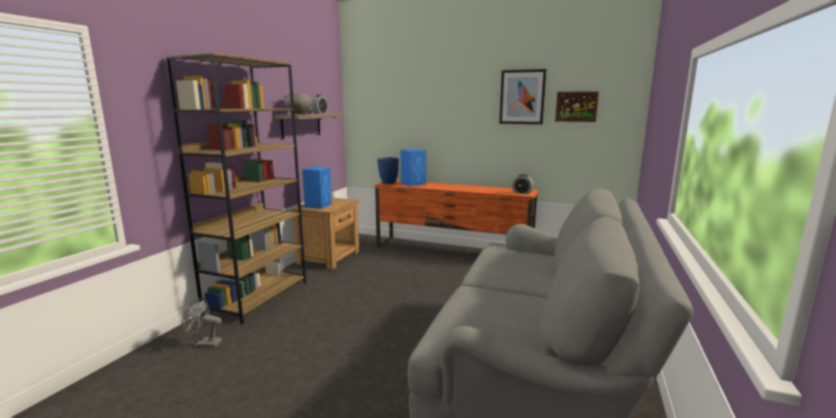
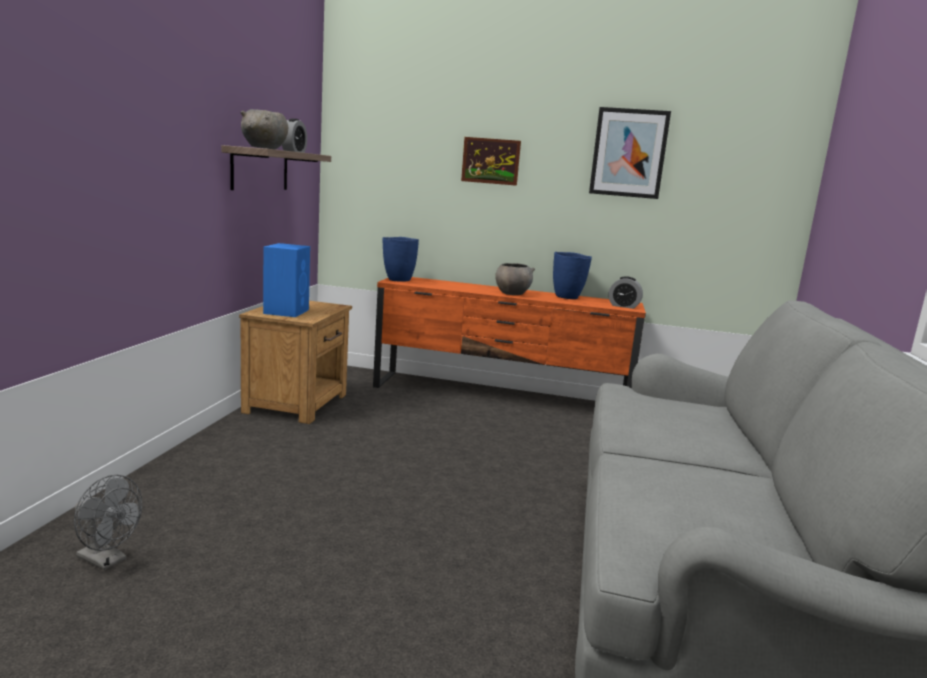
camera: 10 degrees left, 0 degrees up
brown bookcase [165,53,306,325] -> none
grey fan [182,298,222,348] -> grey fan turned 150 degrees counterclockwise [74,475,142,570]
blue speaker [401,149,426,186] -> none
picture [555,91,599,122] -> picture moved to [461,137,521,186]
none -> grey bowl [495,263,535,295]
none -> blue vase [553,252,592,299]

